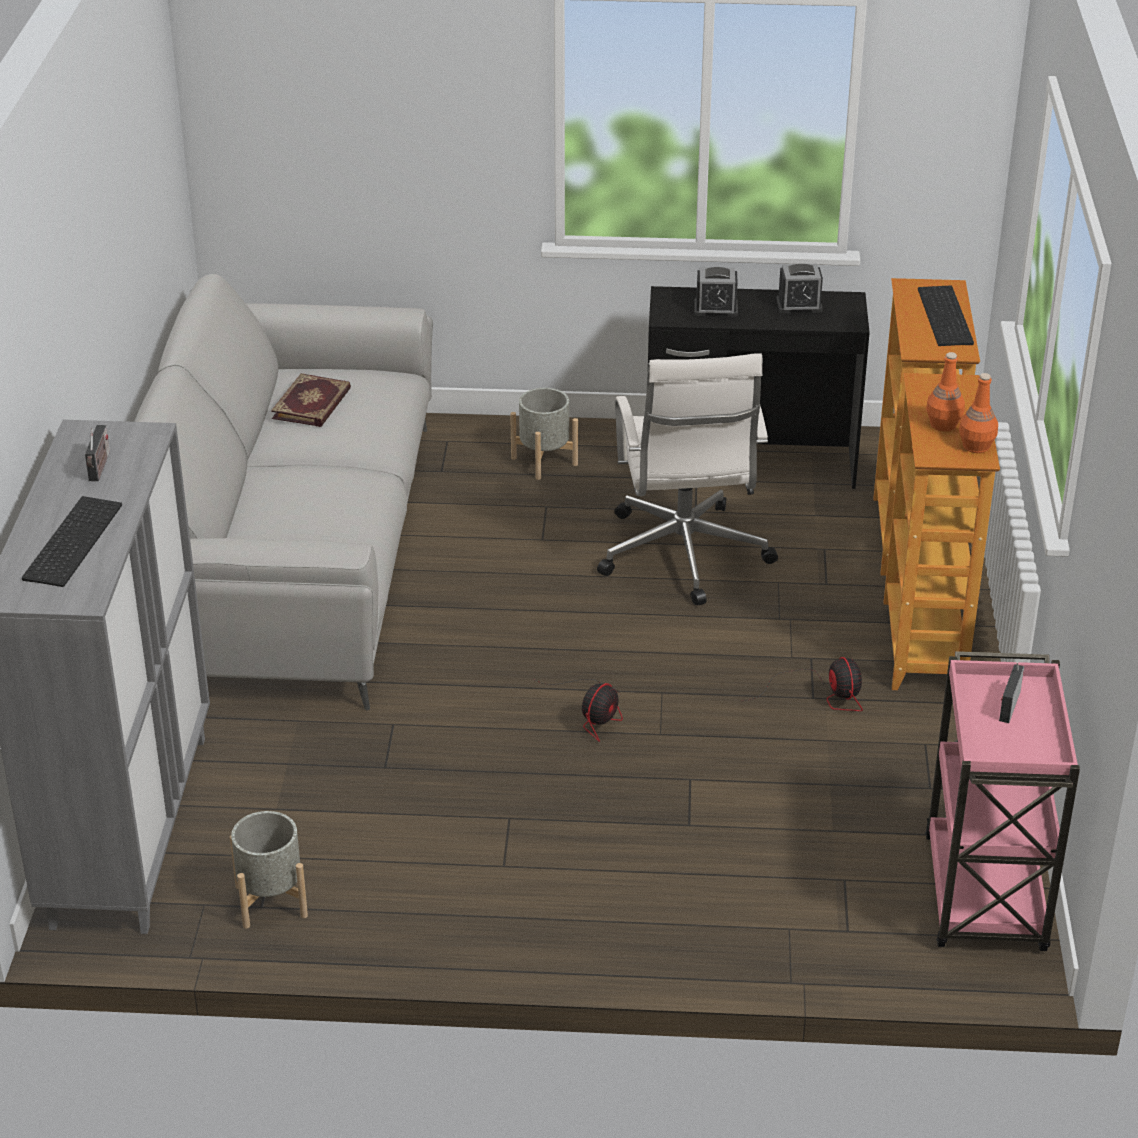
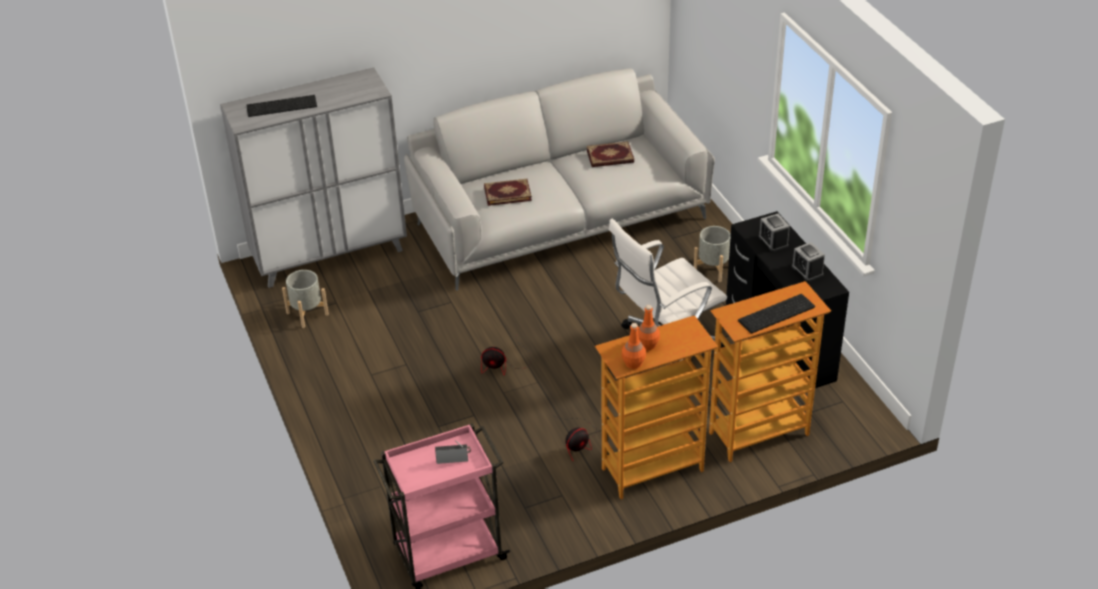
camera: 65 degrees right, 5 degrees up
radio [85,425,110,481] -> none
none -> book [484,179,532,206]

